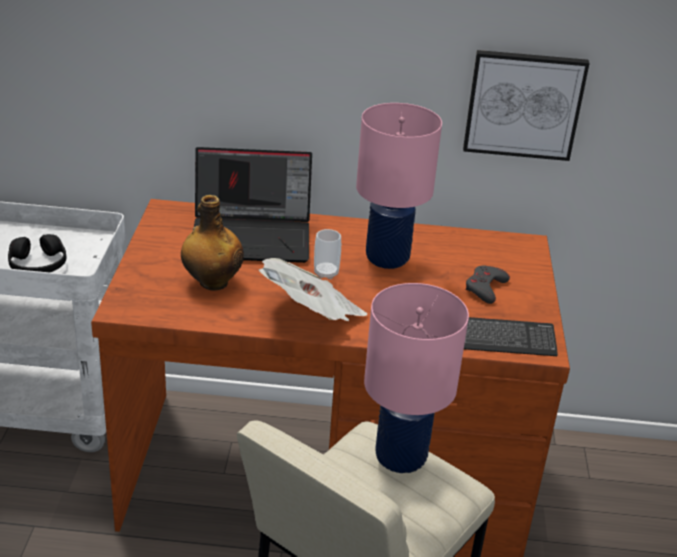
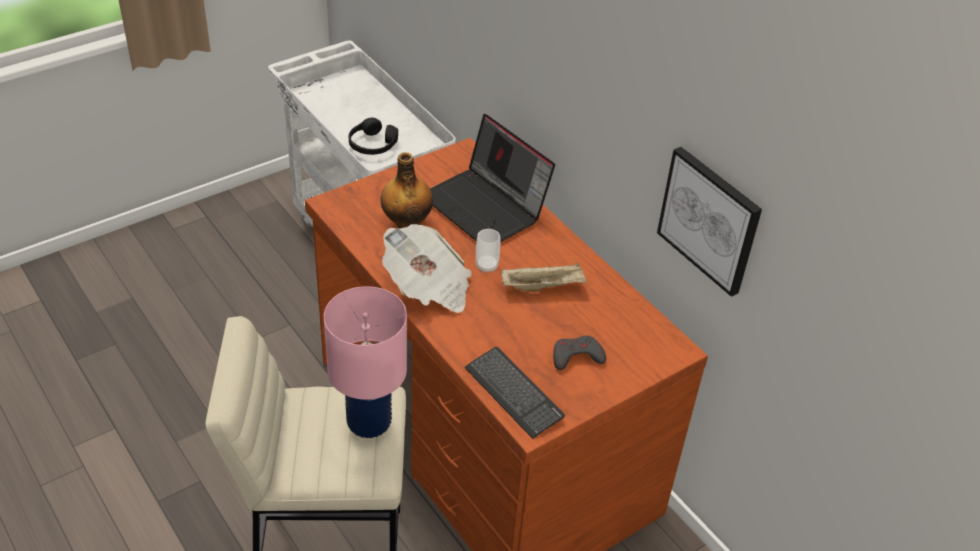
camera: 50 degrees right, 10 degrees up
pink table lamp [356,103,442,269] -> beige tray [501,263,587,292]

